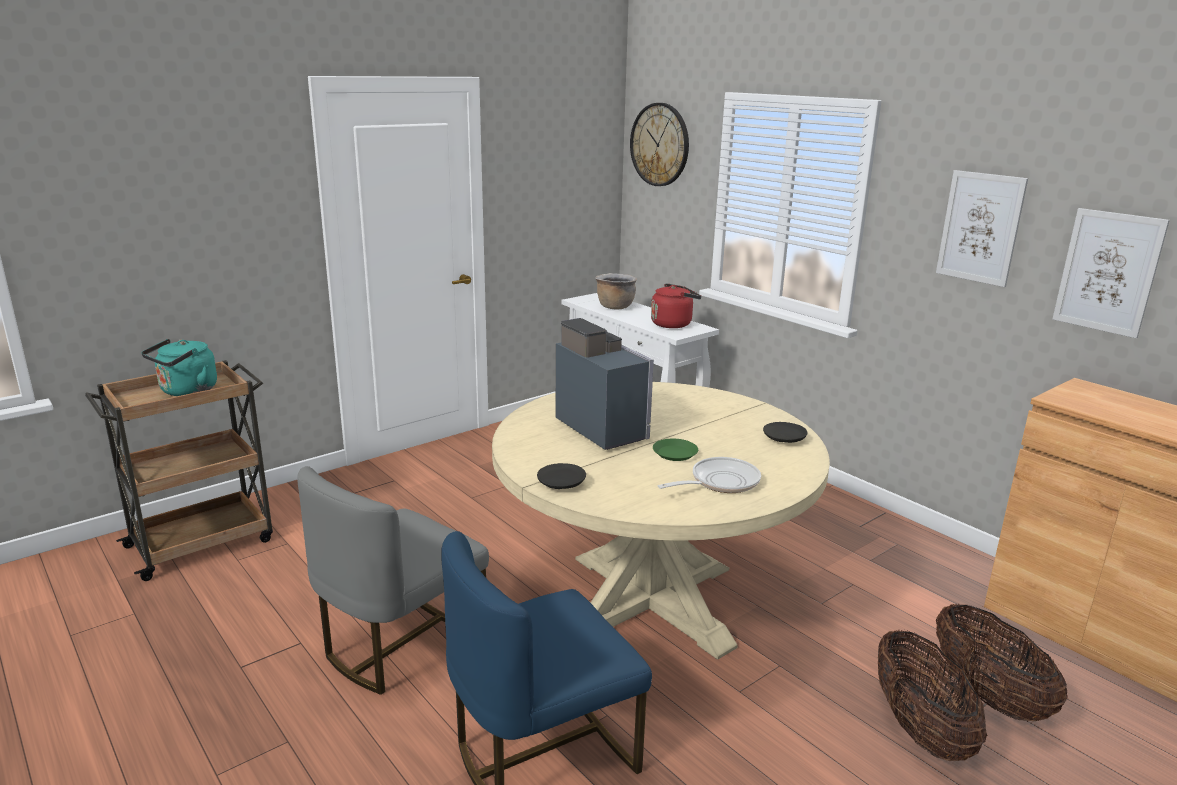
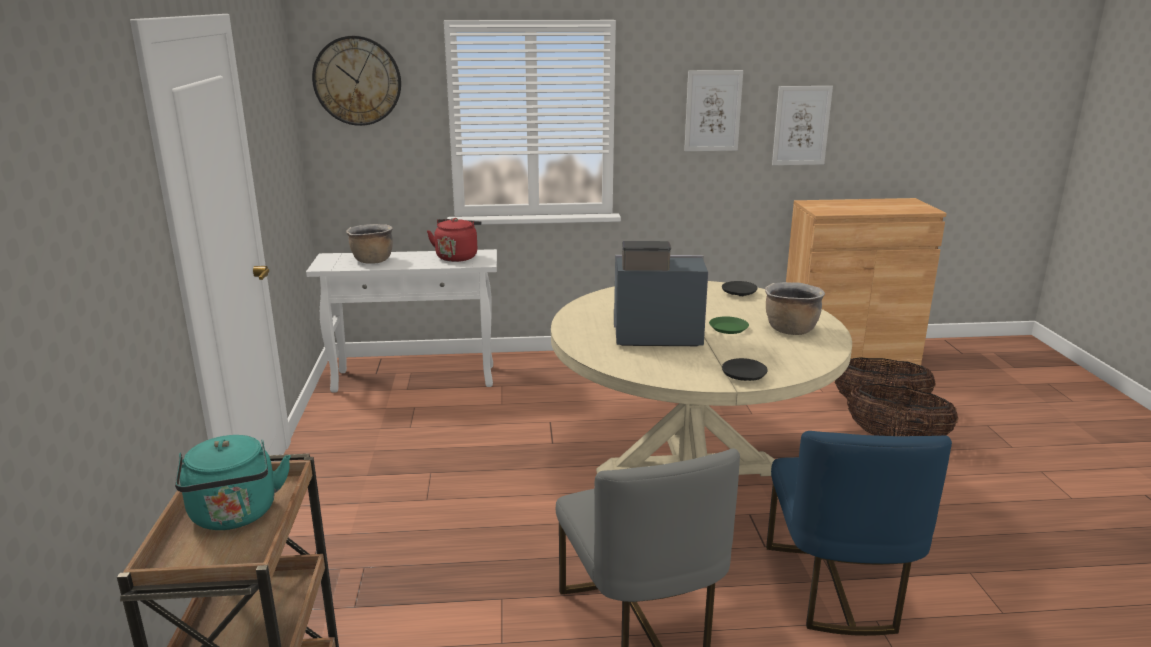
camera: 55 degrees left, 0 degrees up
frying pan [658,457,761,493] -> brown cooking pot [765,282,825,335]

